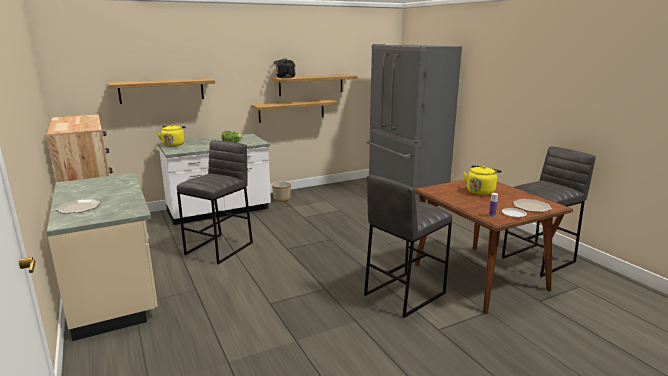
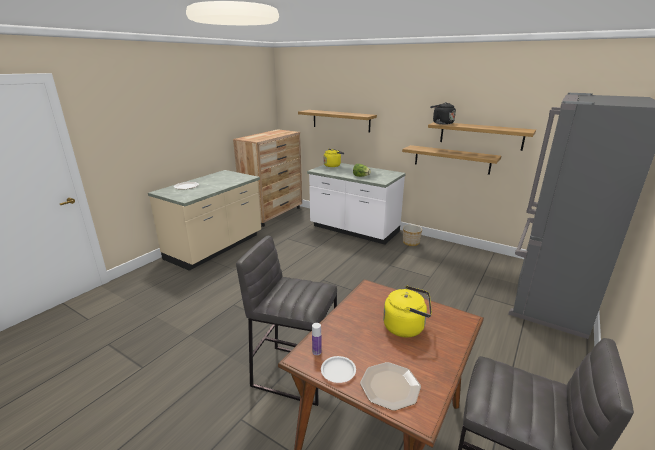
camera: 60 degrees right, 5 degrees up
grey stool [177,140,253,264] -> none

